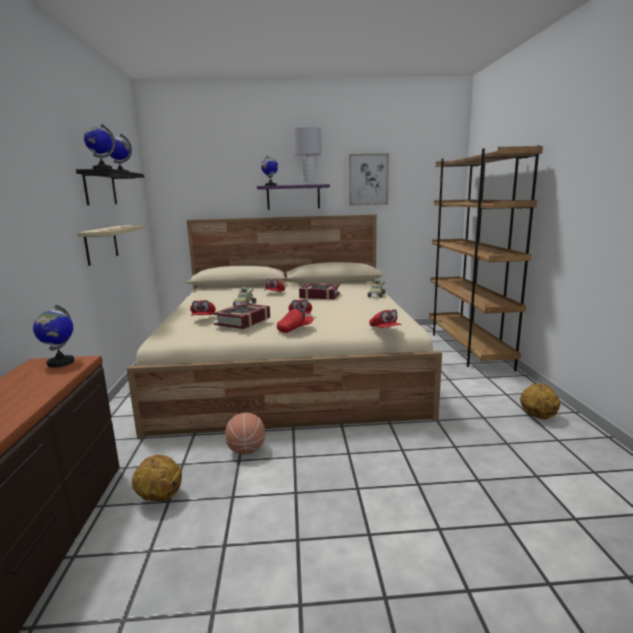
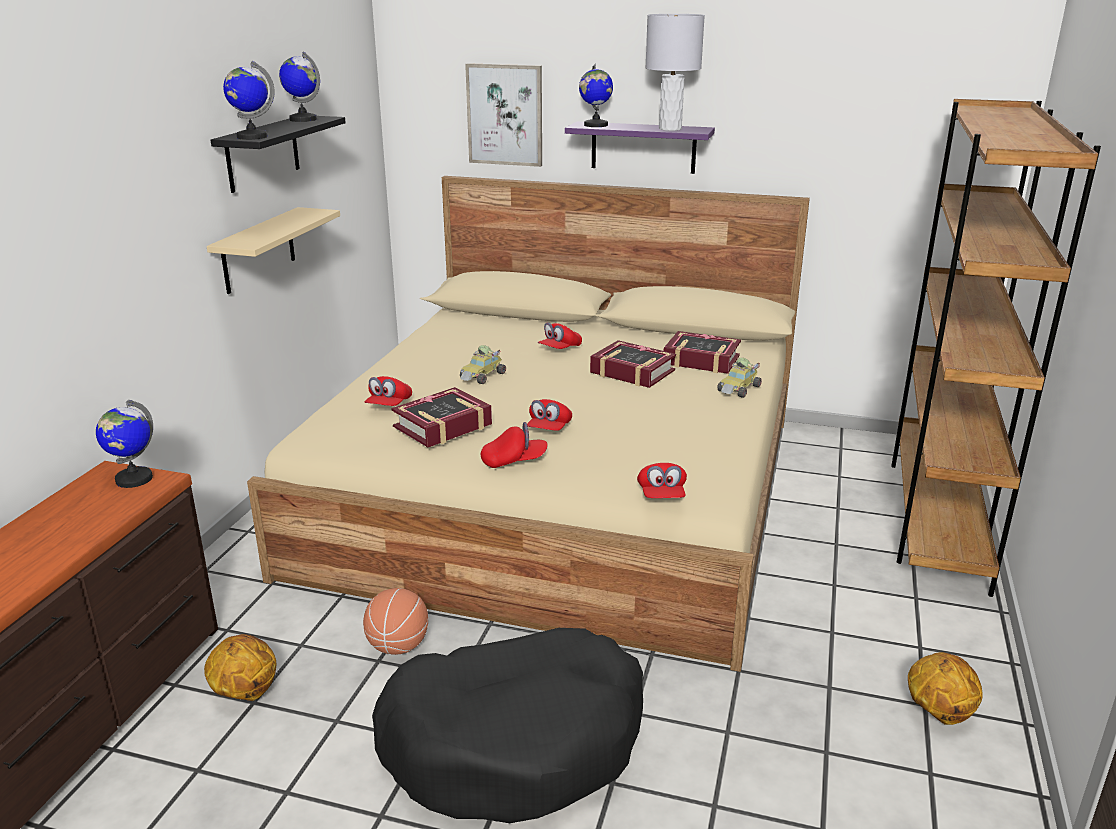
camera: 20 degrees right, 10 degrees up
picture [349,153,389,205] -> picture moved to [465,63,542,167]
none -> black dog bed [372,628,643,823]
none -> book [664,331,741,374]

